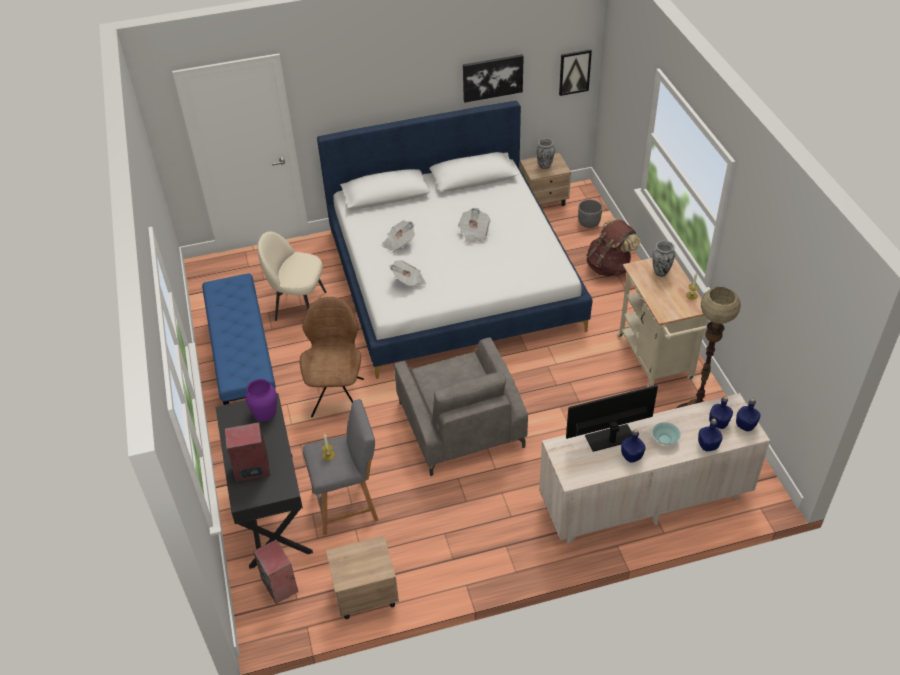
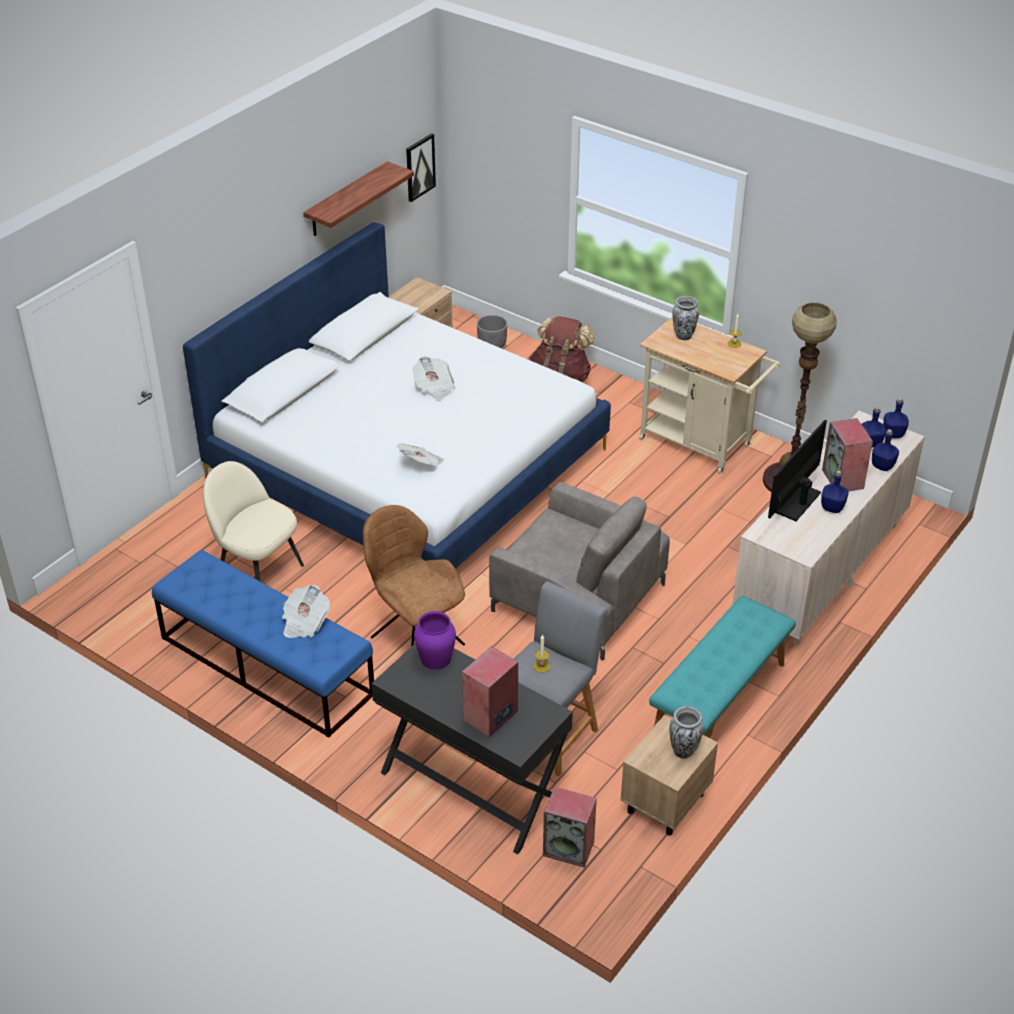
camera: 40 degrees left, 5 degrees down
beige chair [257,231,327,321] -> beige chair turned 60 degrees clockwise [203,461,304,581]
newspaper [382,220,415,252] -> newspaper moved to [282,585,330,638]
picture [463,54,524,103] -> shelf [303,161,414,236]
vase [536,138,555,169] -> vase moved to [669,706,704,758]
turquoise bowl [652,422,680,445] -> speaker [822,418,873,491]
none -> turquoise bench [649,596,796,738]

